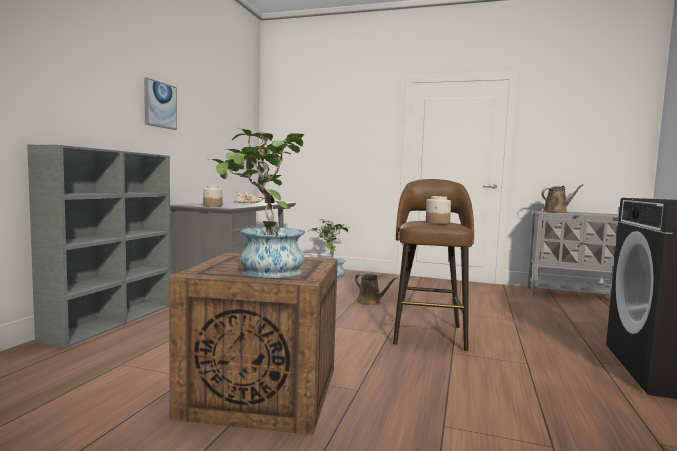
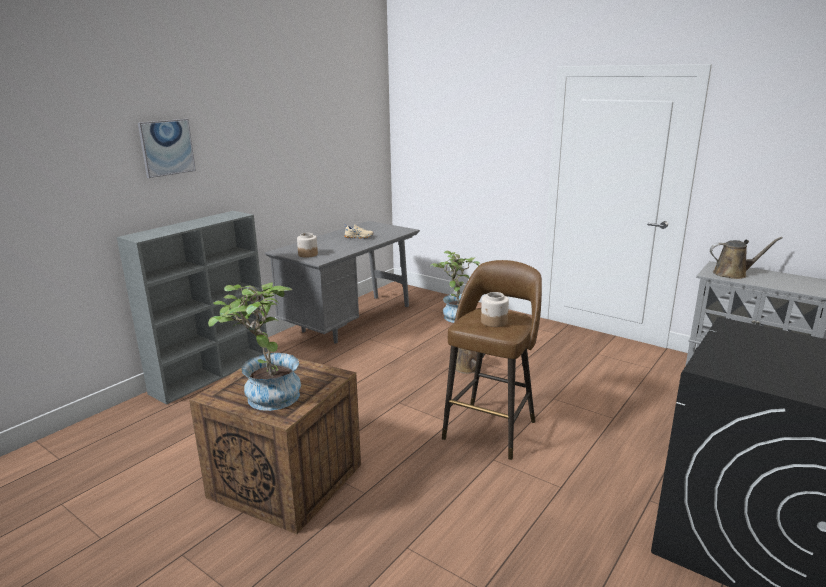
camera: 20 degrees right, 15 degrees up
picture [144,78,177,130] -> picture moved to [138,119,196,178]

